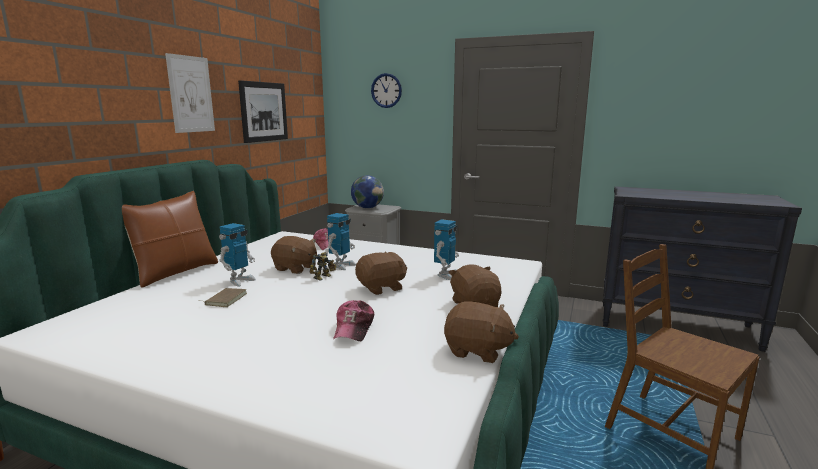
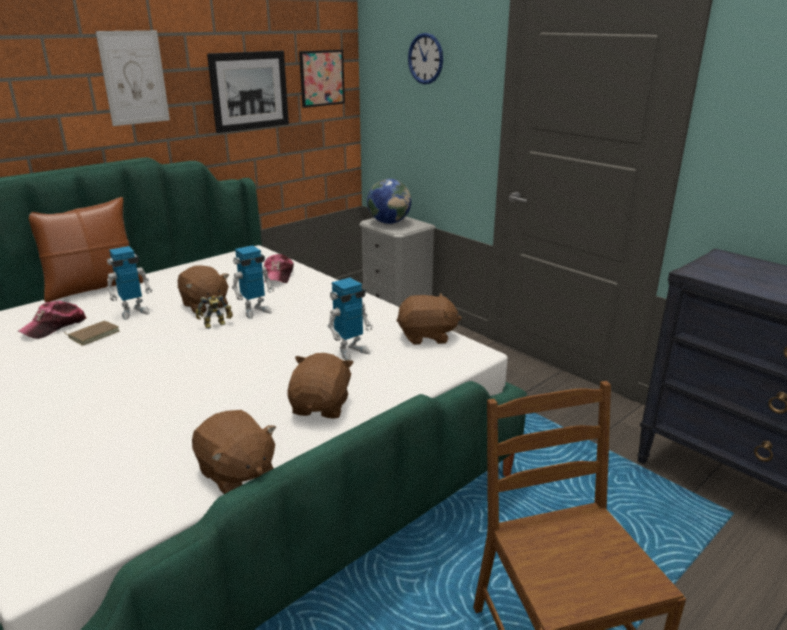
camera: 25 degrees right, 10 degrees up
cap [333,300,374,341] -> cap moved to [18,301,87,339]
brown plush toy [355,251,407,295] -> brown plush toy moved to [396,293,462,345]
none -> picture [299,50,345,108]

